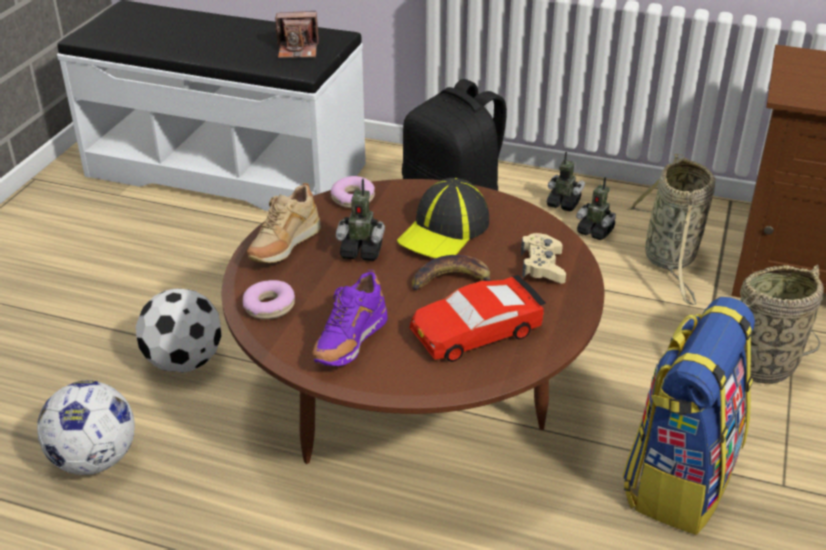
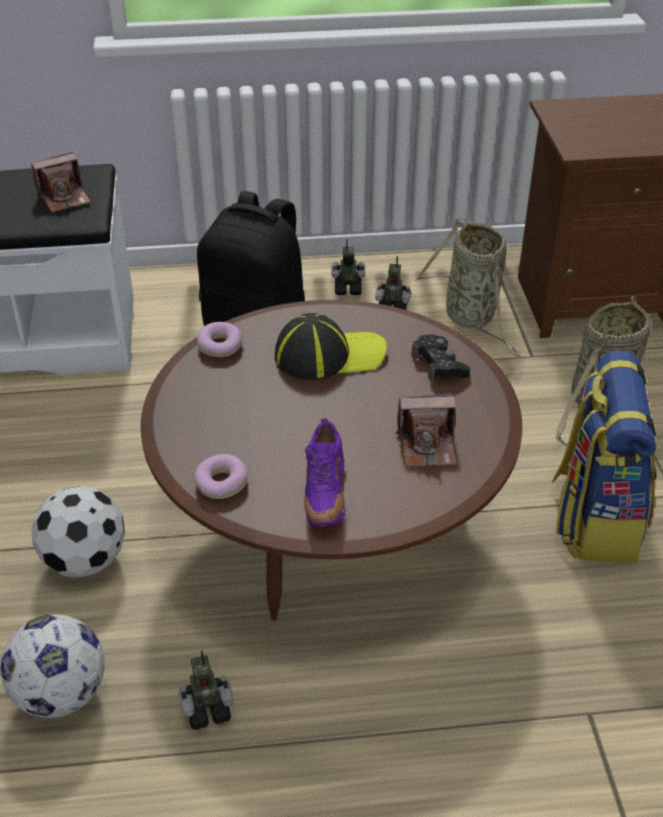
camera: 25 degrees left, 5 degrees up
beige shoe [247,183,321,263] -> none
toy robot [336,178,385,261] -> toy robot moved to [178,650,233,730]
cap [397,178,489,258] -> cap turned 105 degrees counterclockwise [275,313,387,380]
red toy car [410,275,546,362] -> camera [396,393,457,466]
banana [412,255,490,290] -> none
beige game controller [521,233,566,283] -> black game controller [411,334,470,383]

